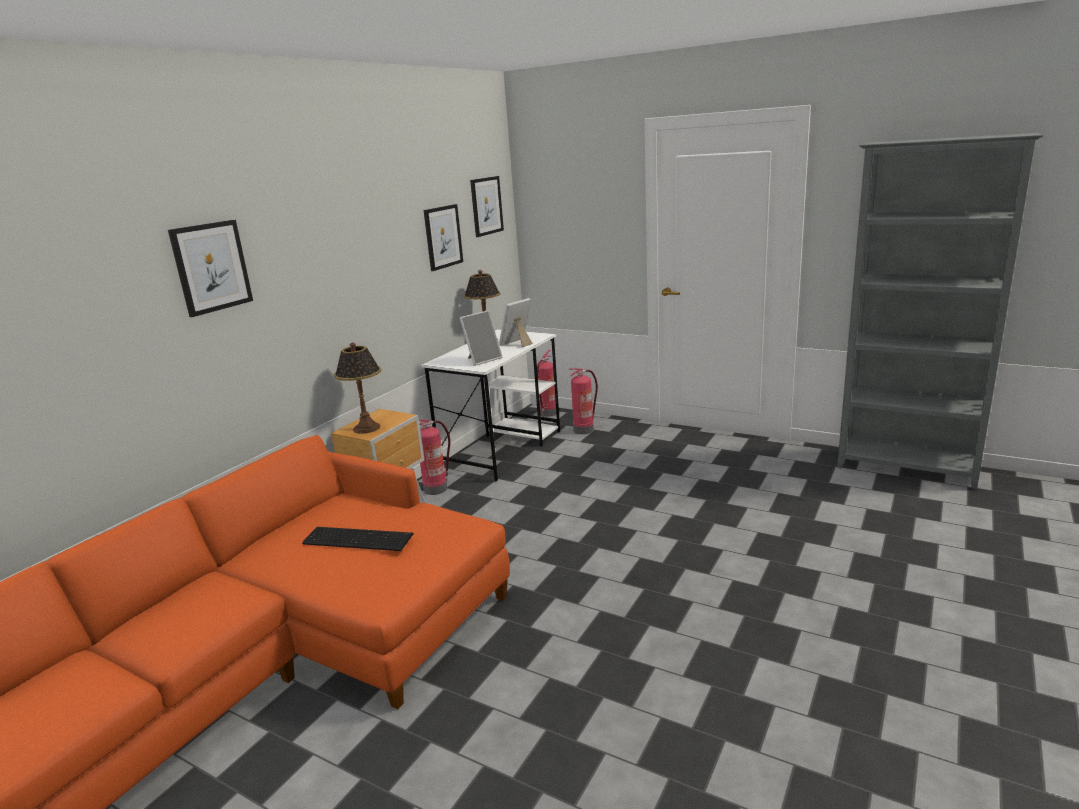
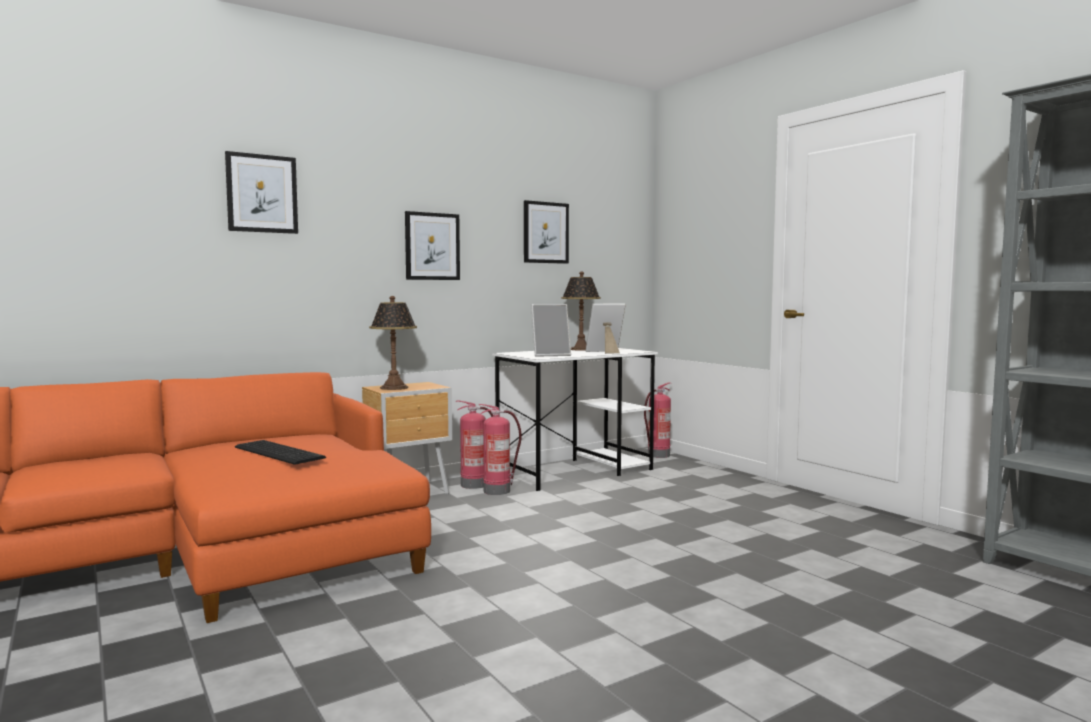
camera: 25 degrees right, 15 degrees down
picture [470,176,504,237] -> picture moved to [405,211,460,280]
fire extinguisher [568,368,598,434] -> fire extinguisher moved to [479,404,522,495]

